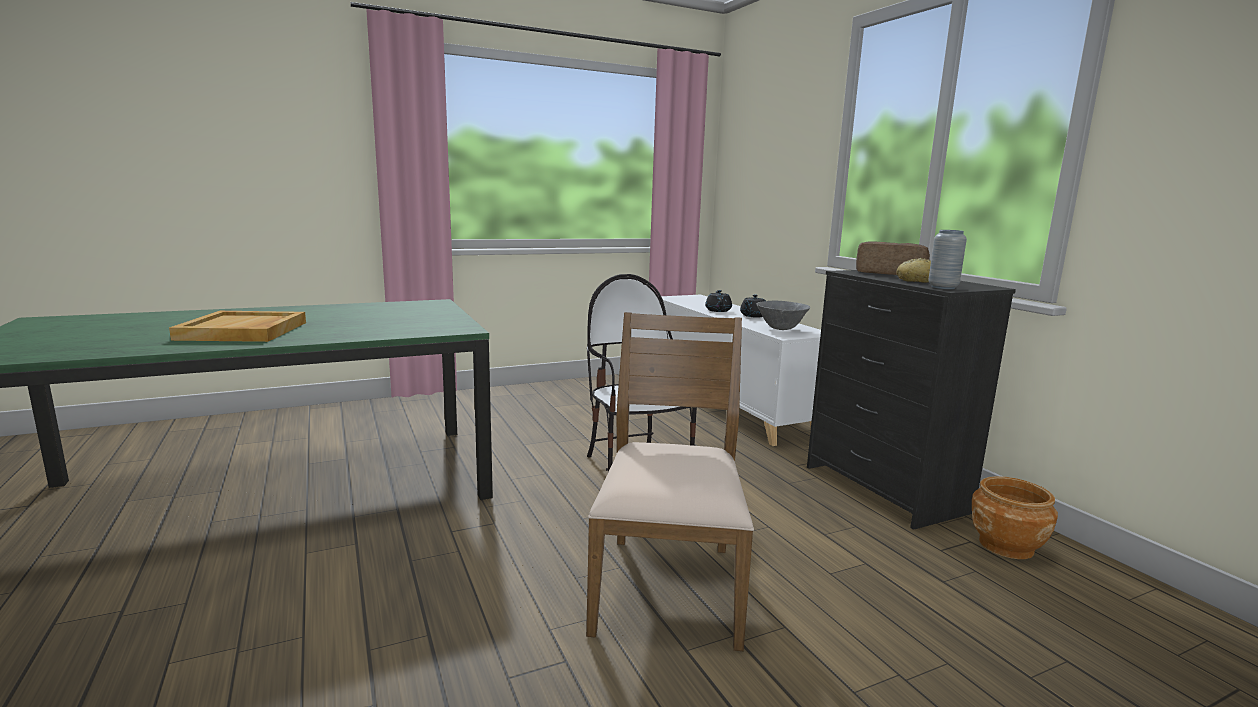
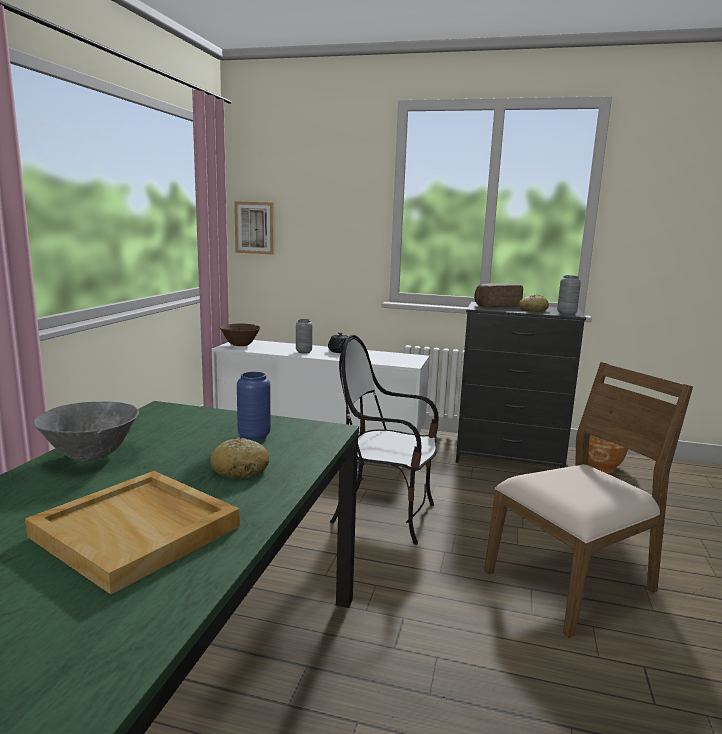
camera: 50 degrees left, 0 degrees up
brown chair [586,312,754,651] -> brown chair turned 105 degrees clockwise [484,362,693,638]
black teapot [705,290,732,312] -> grey vase [296,319,313,354]
grey bowl [756,301,810,330] -> grey bowl moved to [33,401,139,461]
none -> bread [210,437,269,478]
none -> brown bowl [219,323,260,346]
none -> picture [234,201,275,255]
none -> blue vase [237,372,271,441]

